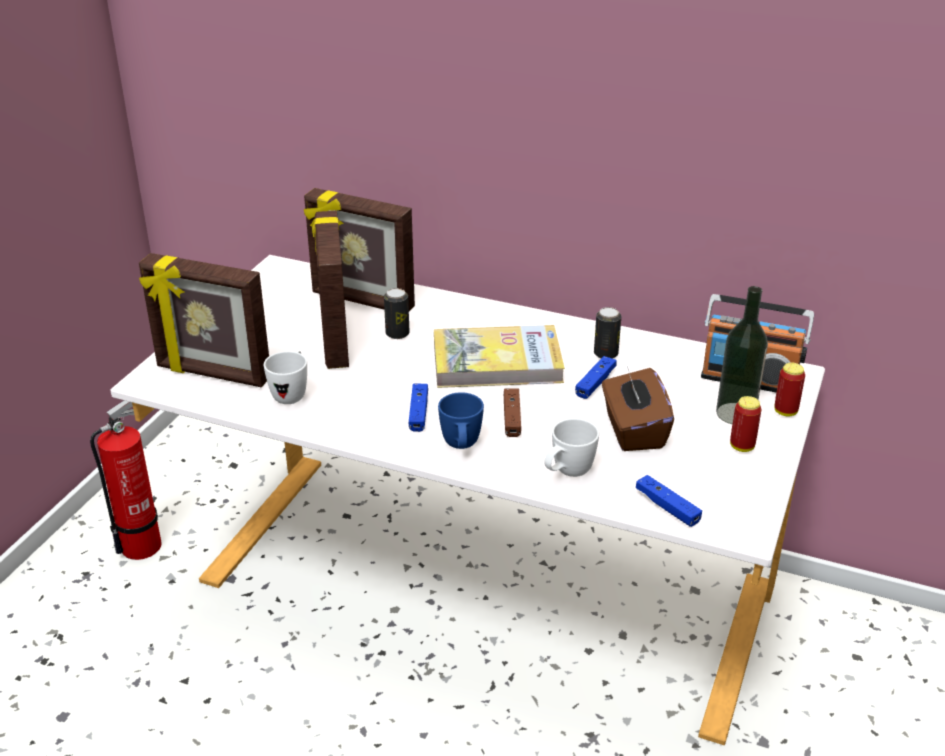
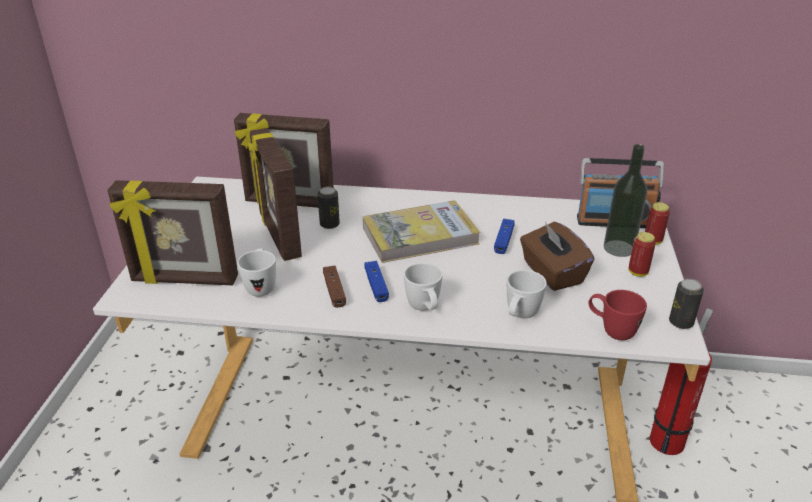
camera: 15 degrees left, 0 degrees up
fire extinguisher [90,400,161,560] -> fire extinguisher moved to [650,308,713,455]
blue mug [438,392,484,449] -> white mug [404,263,443,311]
brown game controller [504,389,521,437] -> brown game controller moved to [323,266,346,308]
can [594,307,621,359] -> can moved to [669,279,704,329]
blue game controller [636,475,702,527] -> red mug [588,290,647,340]

